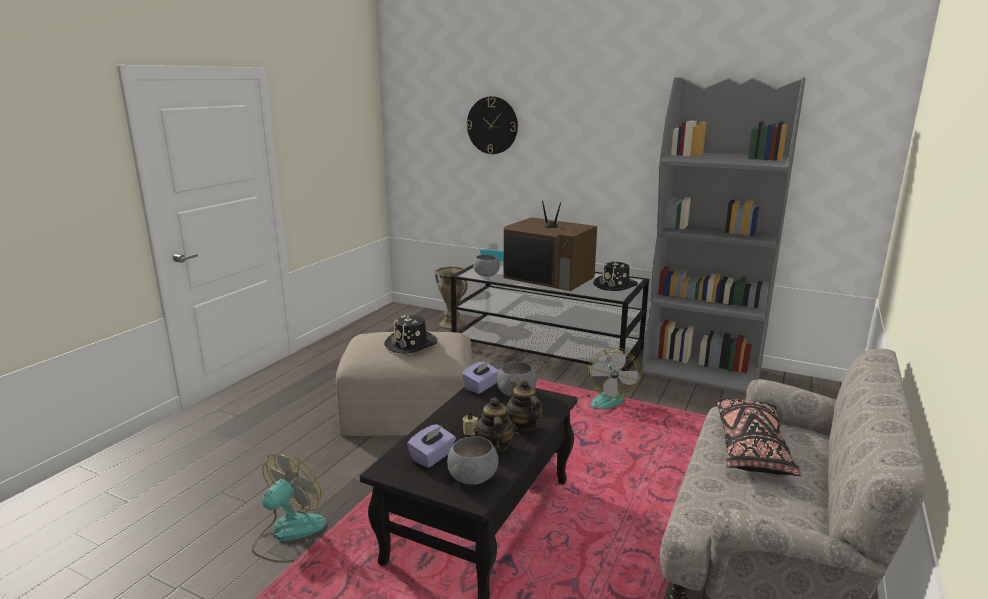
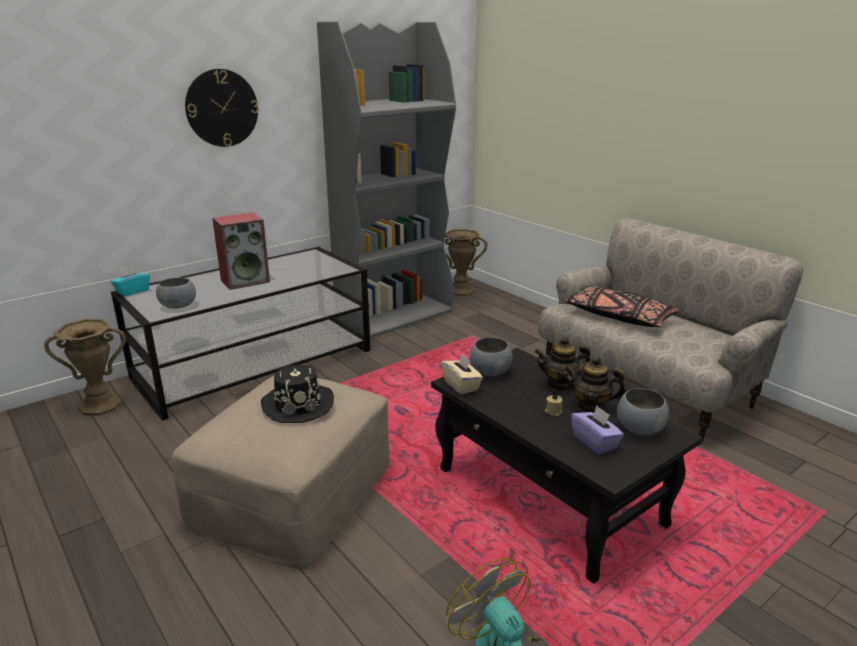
camera: 65 degrees left, 5 degrees up
purple tissue box [462,361,499,394] -> beige tissue box [441,354,483,395]
wall clock [466,96,518,154] -> wall clock moved to [185,69,259,147]
television [504,201,597,291] -> speaker [212,212,270,290]
fan [585,348,641,409] -> none
black hat [593,260,638,291] -> none
none -> brown vase [445,229,487,296]

